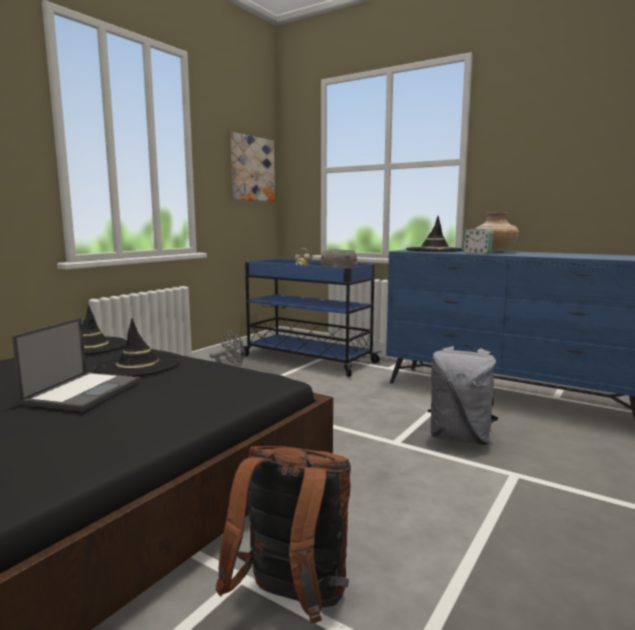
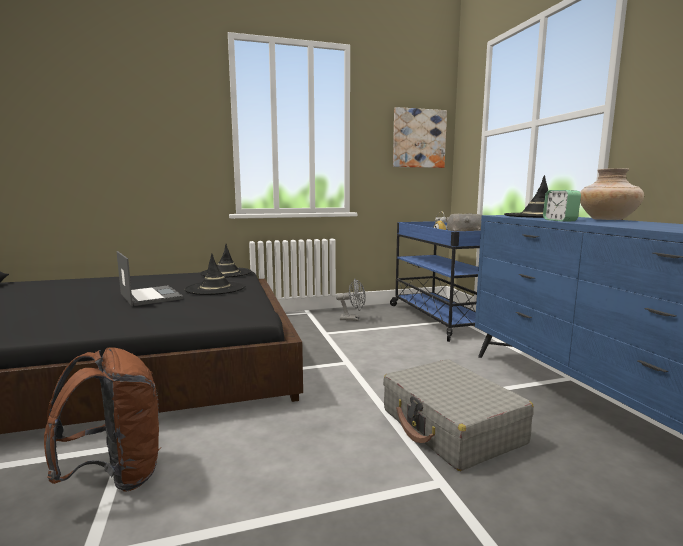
camera: 40 degrees right, 0 degrees up
laptop [12,318,141,411] -> laptop turned 90 degrees counterclockwise [117,251,184,306]
grey backpack [428,345,498,445] -> grey suitcase [383,359,534,471]

